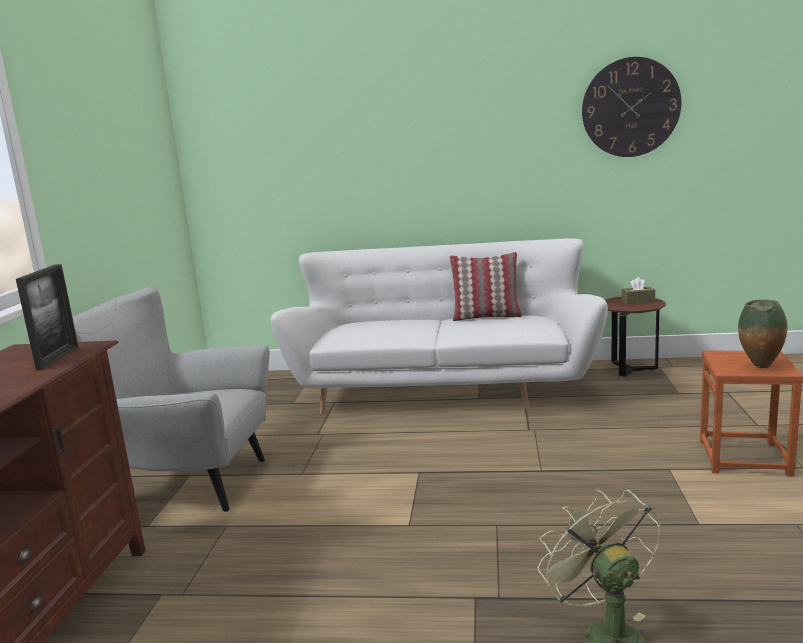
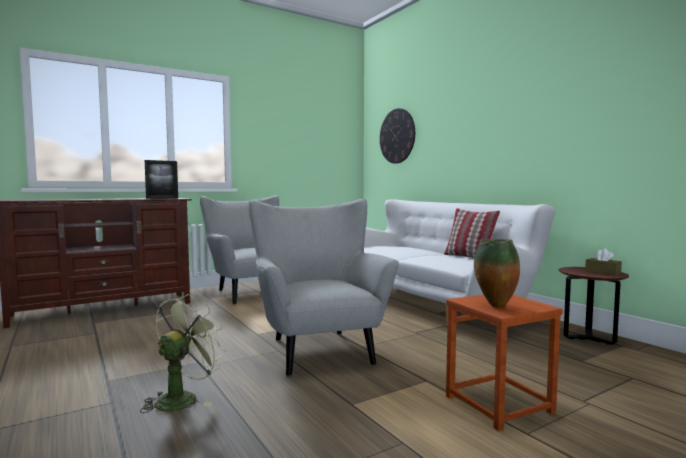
camera: 50 degrees right, 10 degrees down
wall clock [582,57,681,157] -> wall clock moved to [380,108,415,164]
none -> grey armchair [248,199,399,377]

